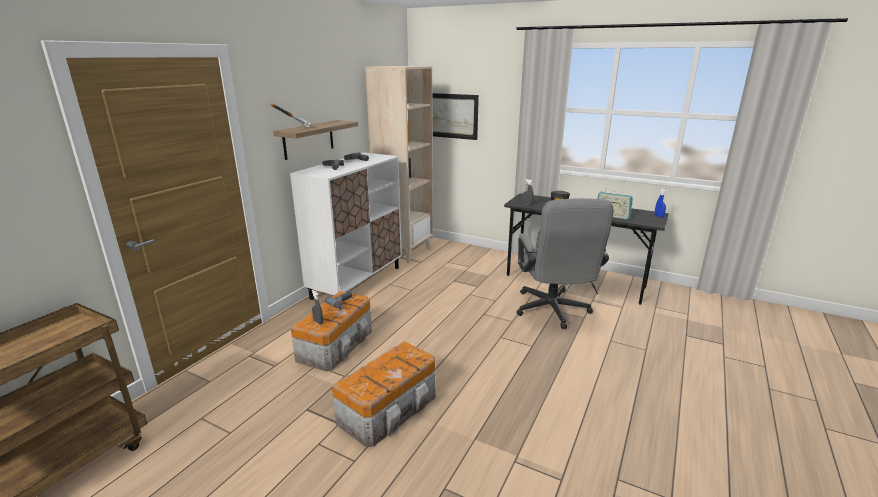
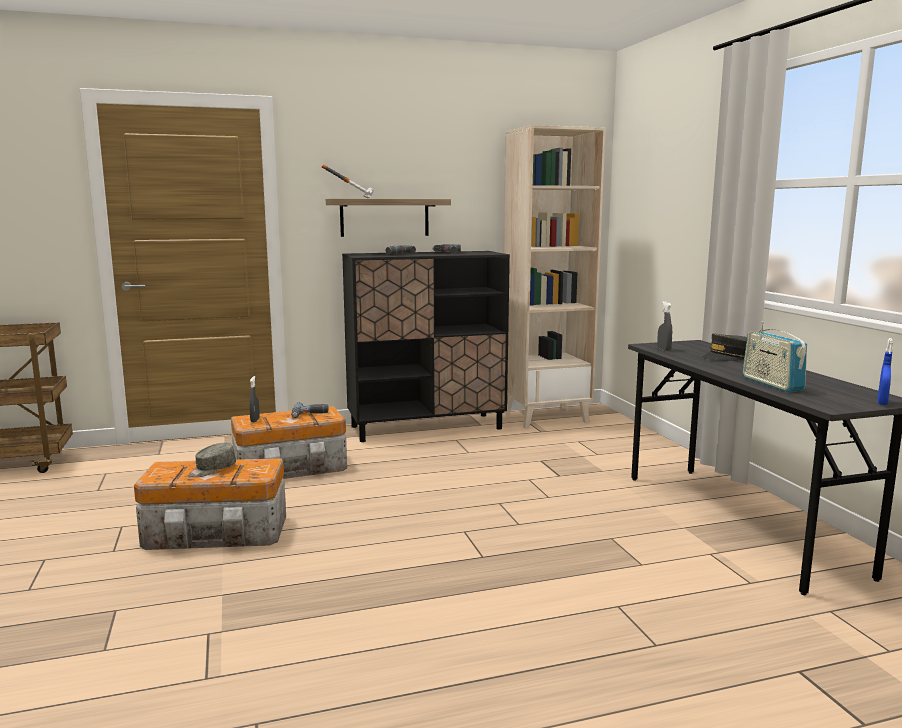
camera: 45 degrees right, 10 degrees down
white cabinet [290,152,402,300] -> black cabinet [342,251,510,442]
picture [432,93,479,140] -> none
grey office chair [516,198,614,329] -> none
none -> grey cap [188,443,236,477]

